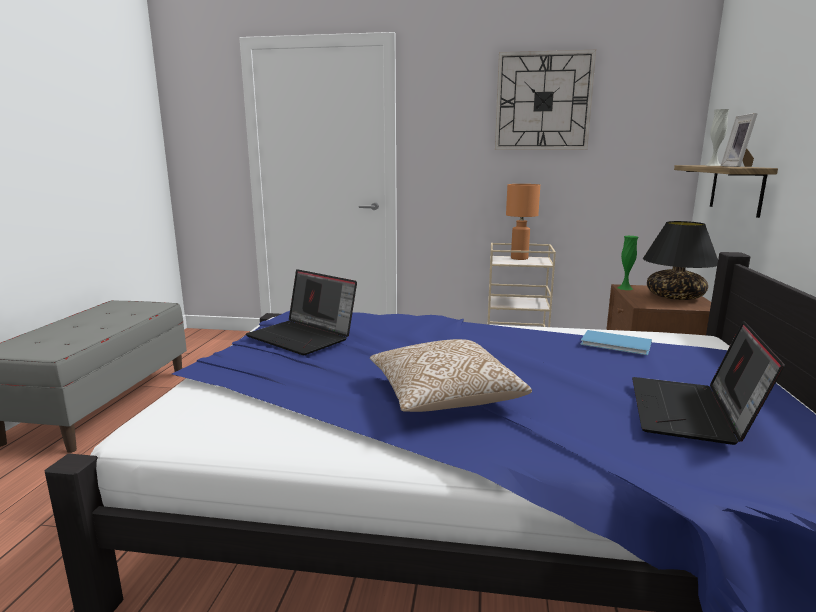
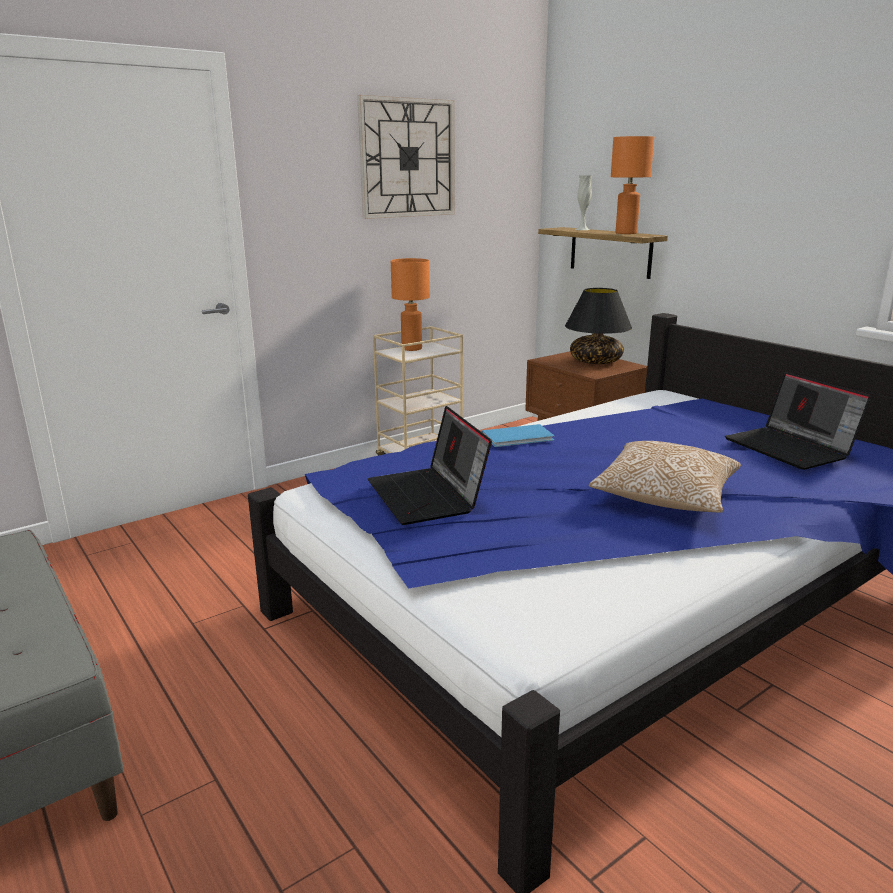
camera: 45 degrees left, 5 degrees up
laptop [246,269,357,355] -> laptop turned 75 degrees clockwise [368,406,492,525]
blue book [581,330,652,355] -> blue book moved to [481,424,555,447]
green vase [617,236,638,290] -> none
picture frame [721,113,758,167] -> orange table lamp [611,136,654,234]

